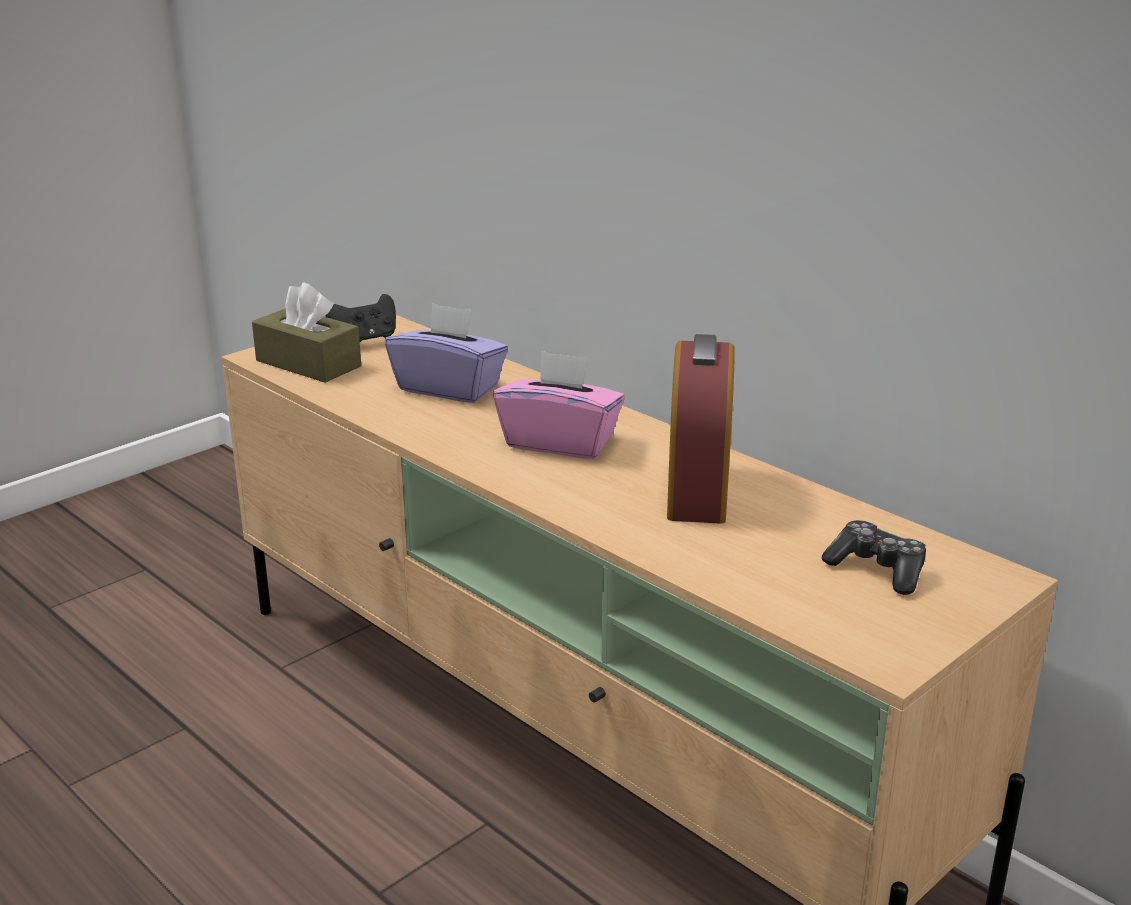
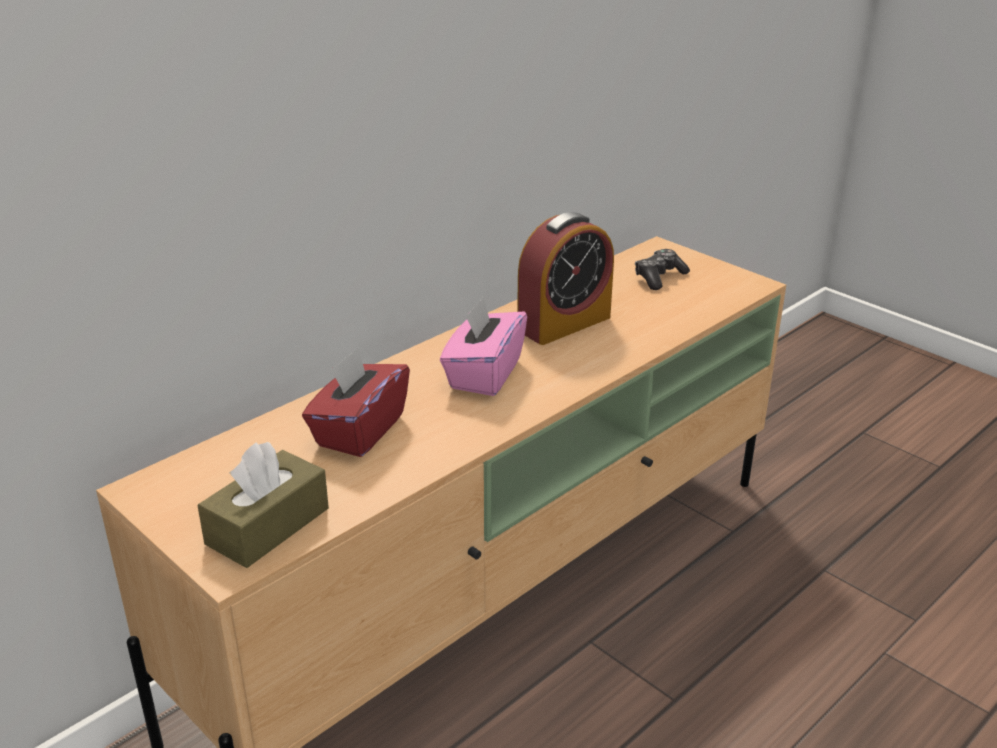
camera: 90 degrees left, 5 degrees up
black game controller [325,294,396,342] -> none
purple tissue box [385,303,508,403] -> red tissue box [302,347,410,457]
alarm clock [667,334,735,523] -> alarm clock turned 45 degrees counterclockwise [517,212,614,345]

